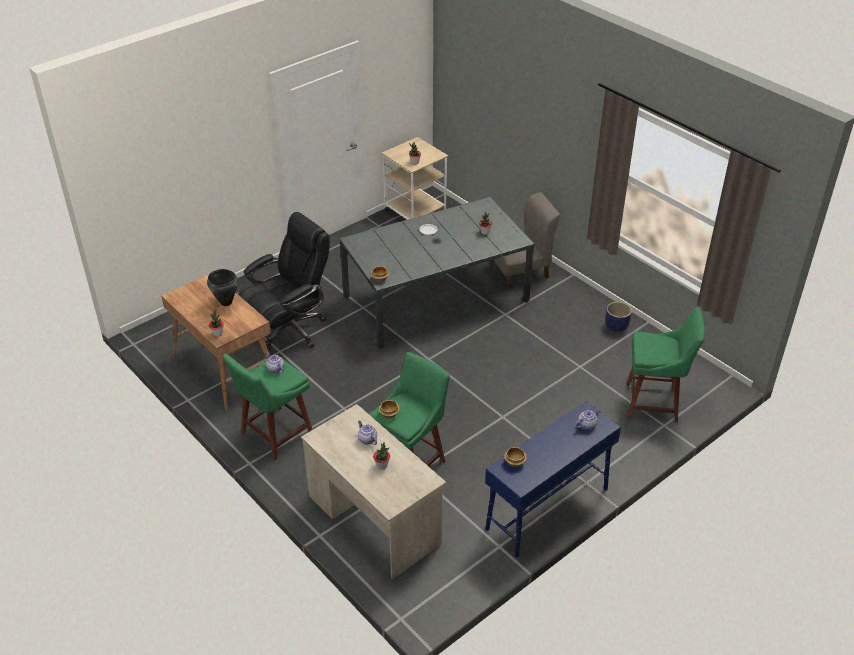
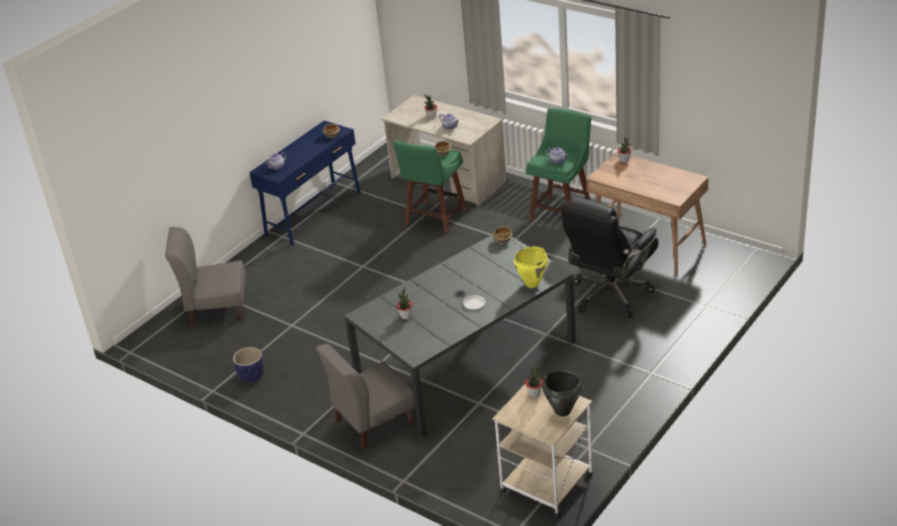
camera: 170 degrees right, 5 degrees down
black cooking pot [207,269,238,306] -> black cooking pot moved to [542,370,582,417]
green stool [626,307,705,423] -> grey chair [165,227,245,326]
none -> yellow cooking pot [514,246,548,288]

